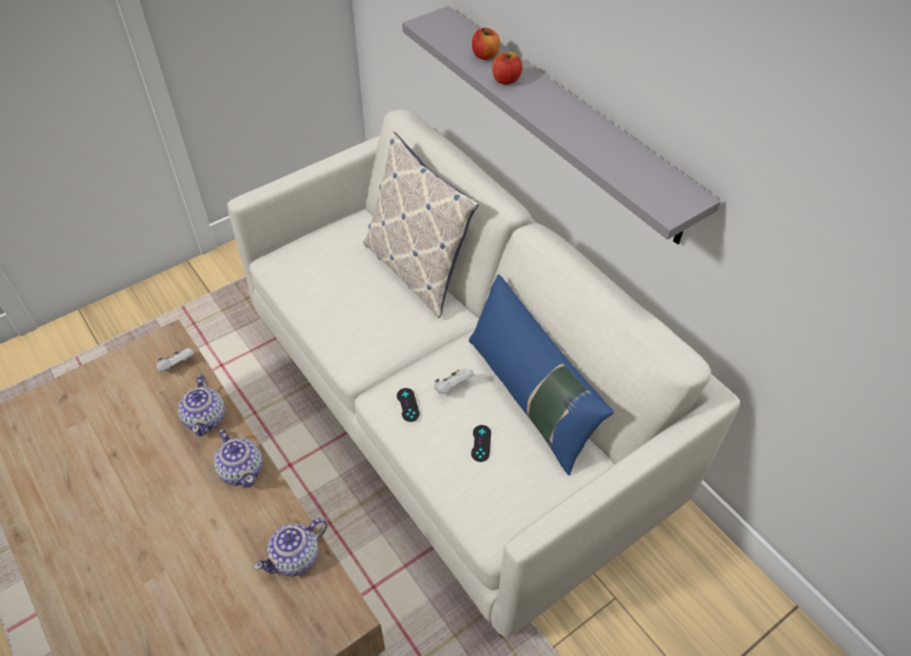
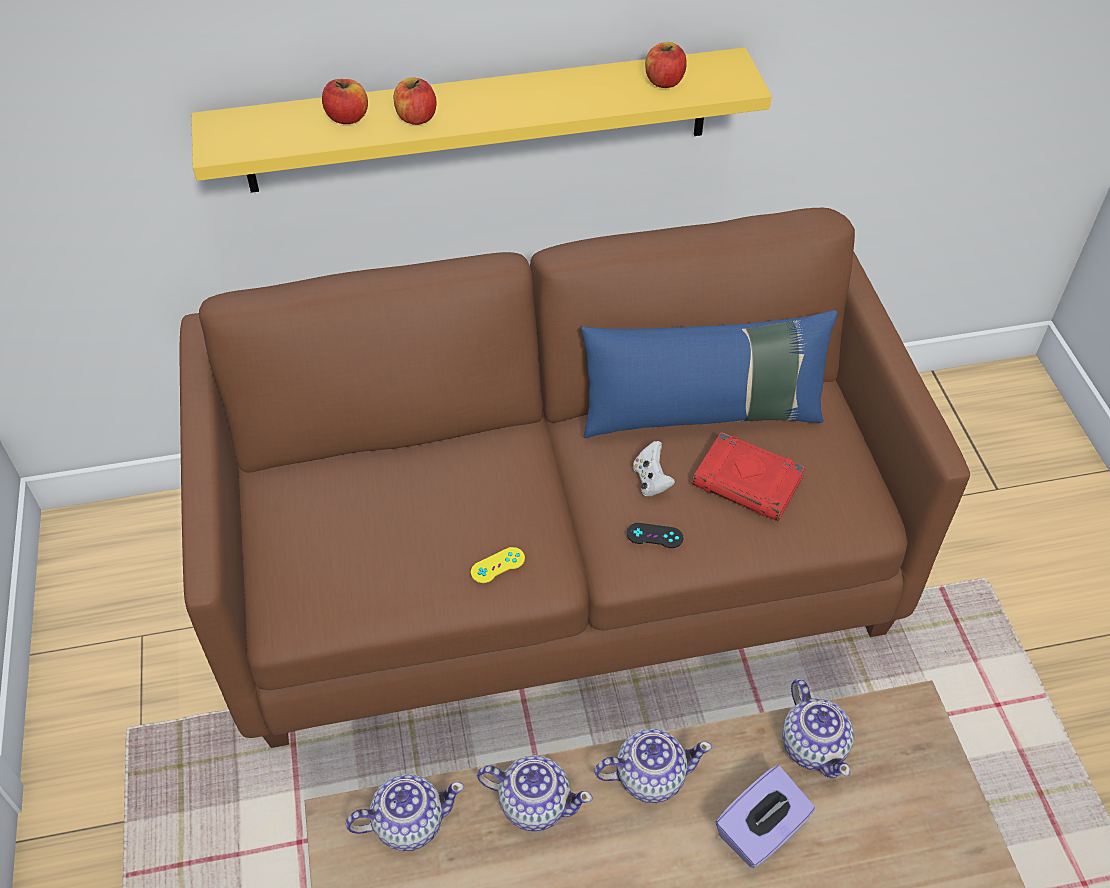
camera: 65 degrees left, 0 degrees up
white game controller [157,348,194,372] -> teapot [346,774,464,851]
white sofa [227,110,740,638] -> brown sofa [179,208,970,748]
pillow [363,132,479,318] -> none
grey shelf [402,6,721,245] -> yellow shelf [191,47,772,193]
black game controller [471,425,491,462] -> red book [692,432,805,521]
none -> yellow game controller [471,547,525,583]
none -> apple [645,42,687,88]
none -> purple tissue box [715,765,815,868]

